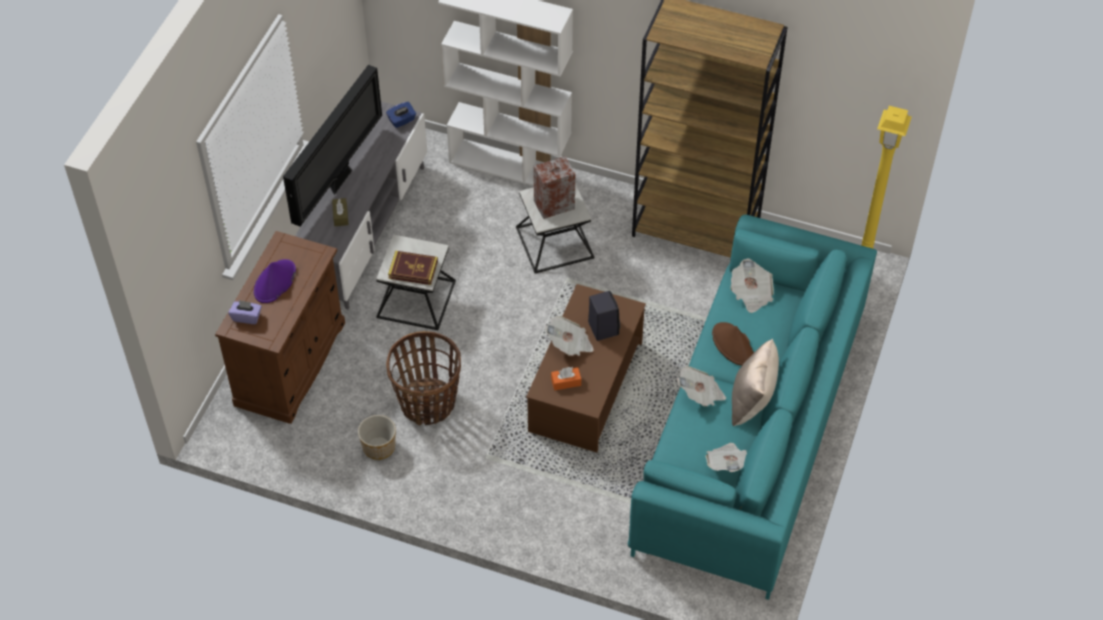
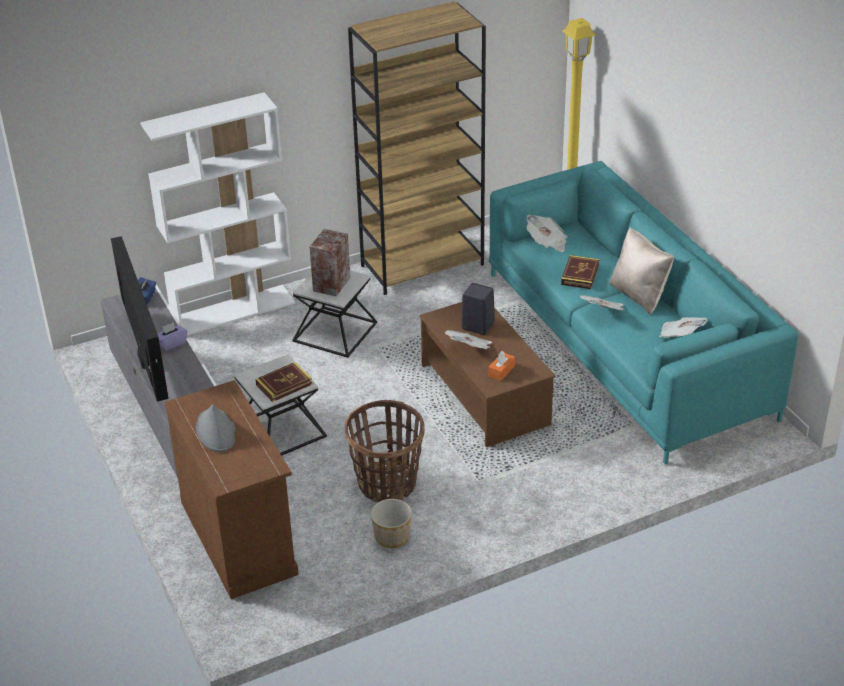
camera: 45 degrees left, 15 degrees down
purple tissue box [228,300,262,324] -> purple tissue box moved to [158,322,187,351]
purple hat [254,259,296,303] -> grey hat [196,404,235,452]
brown tissue box [332,198,349,226] -> none
brown hat [712,322,754,366] -> book [561,255,599,289]

